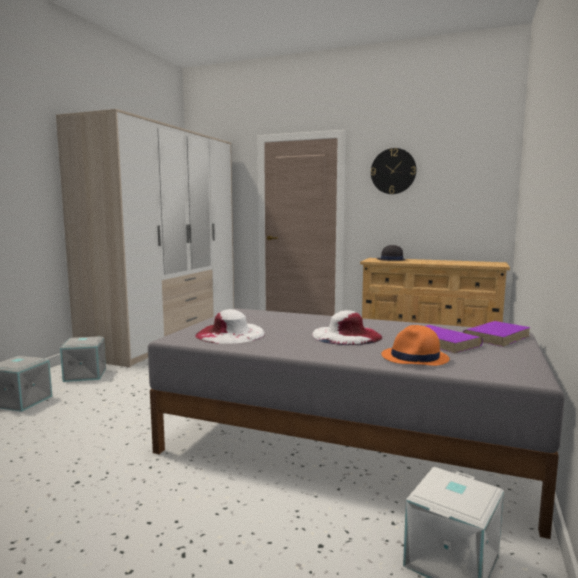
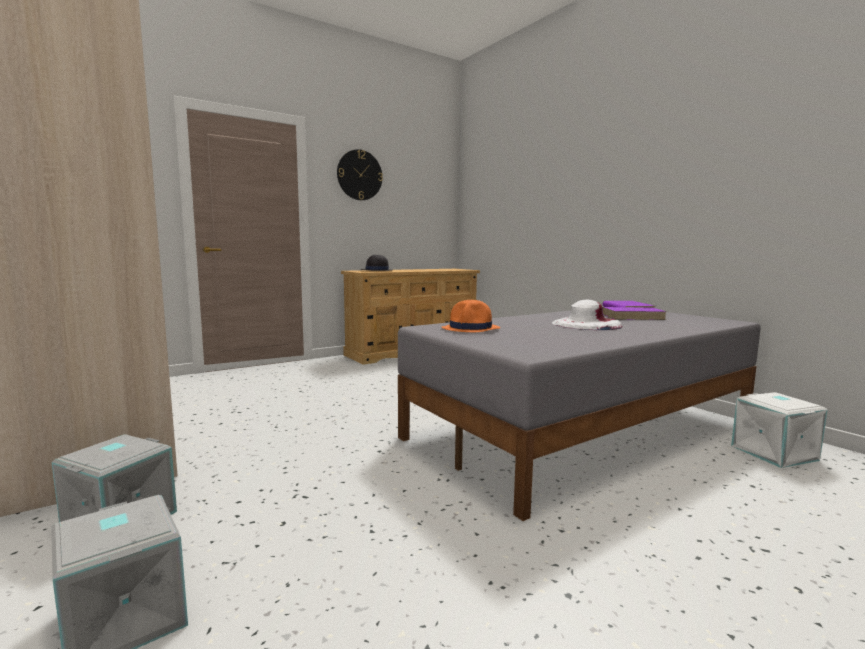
camera: 55 degrees left, 0 degrees up
white hat [195,309,265,344] -> none
orange hat [382,325,450,366] -> orange hat moved to [441,300,500,332]

